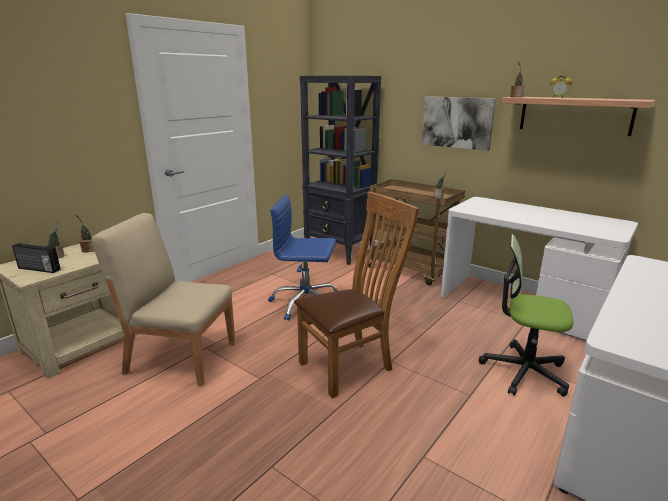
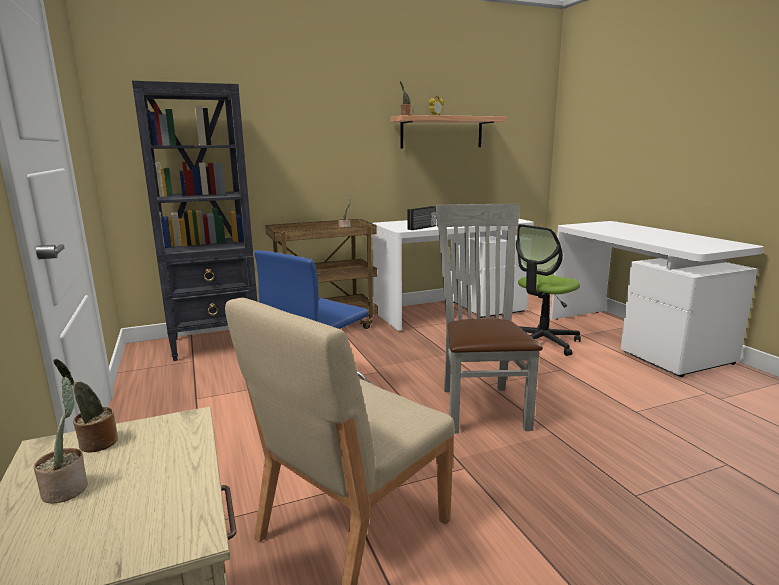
camera: 60 degrees left, 5 degrees down
radio [12,243,61,273] -> radio moved to [407,206,436,230]
brown chair [294,192,419,398] -> grey chair [436,204,543,433]
picture [421,96,496,151] -> none

